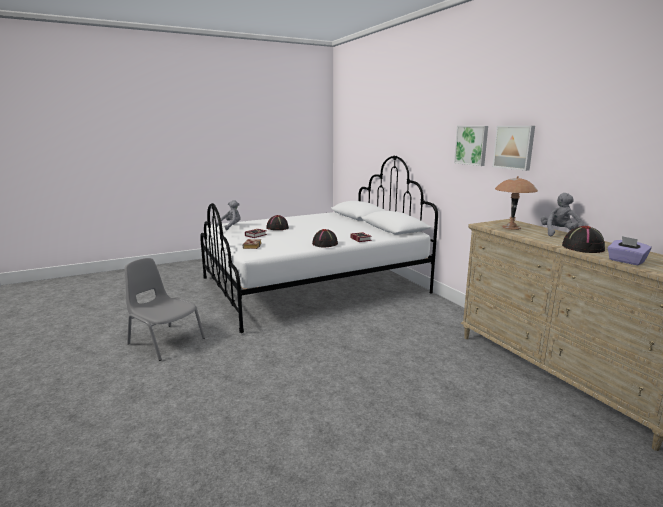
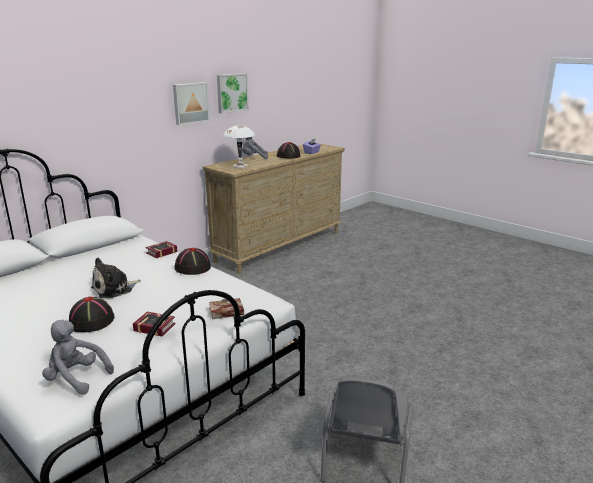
camera: 110 degrees left, 5 degrees up
picture [454,126,488,166] -> picture moved to [217,73,249,113]
brown table lamp [495,176,538,230] -> white table lamp [223,124,255,168]
none -> plush toy [91,257,141,298]

